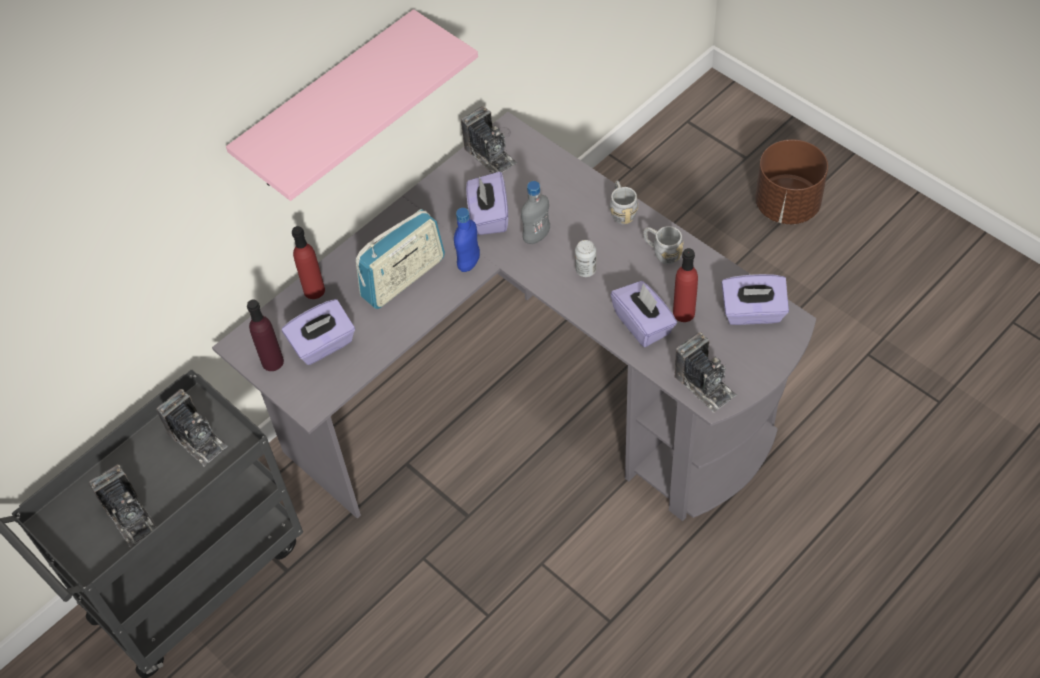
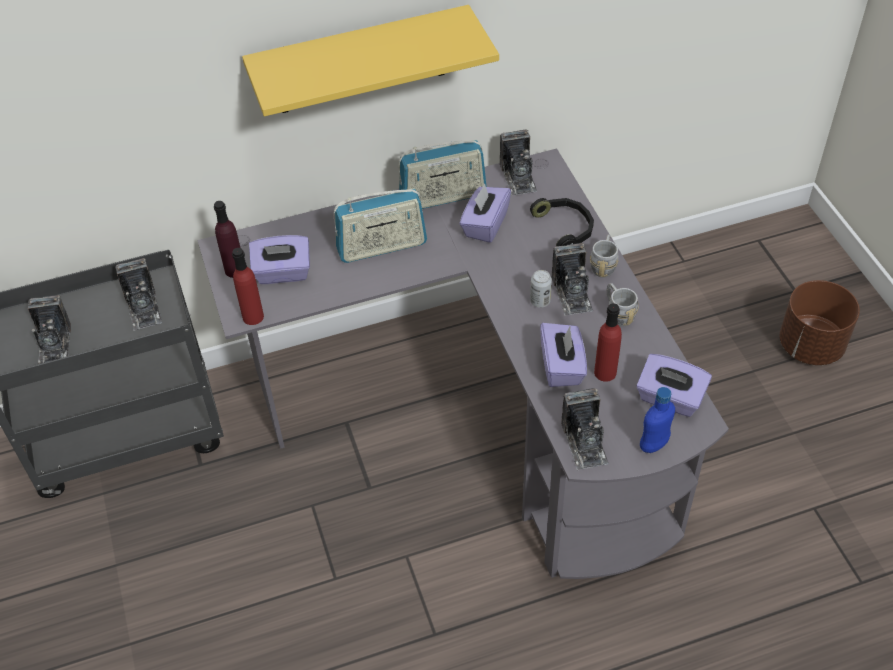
camera: 25 degrees right, 5 degrees down
pink shelf [226,9,478,201] -> yellow shelf [242,5,499,116]
red bottle [292,226,325,299] -> red bottle moved to [232,248,264,325]
blue bottle [454,208,480,272] -> blue bottle moved to [640,387,675,453]
grey bottle [521,181,550,244] -> none
none -> radio [399,140,487,209]
none -> black headphones [530,198,594,246]
none -> camera [552,243,593,316]

